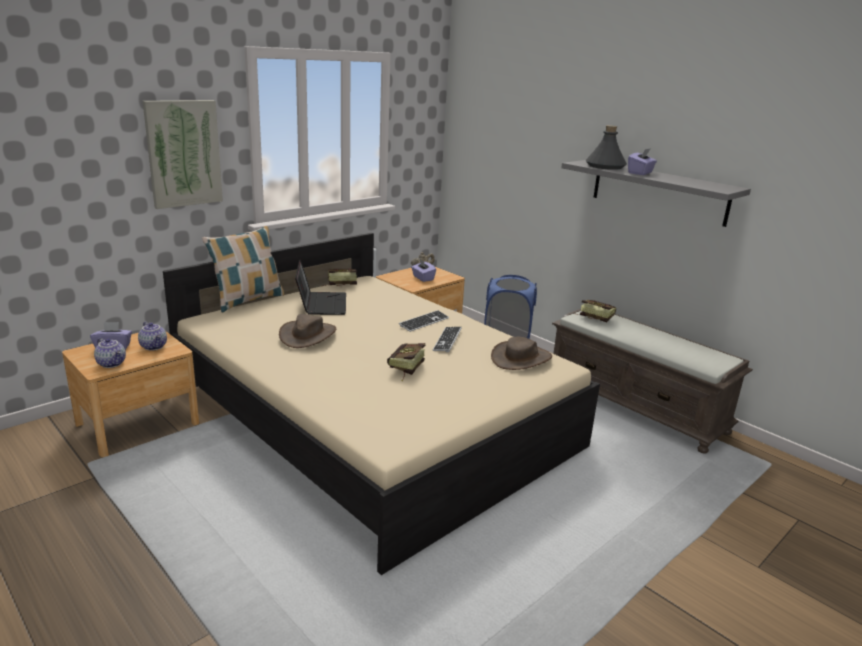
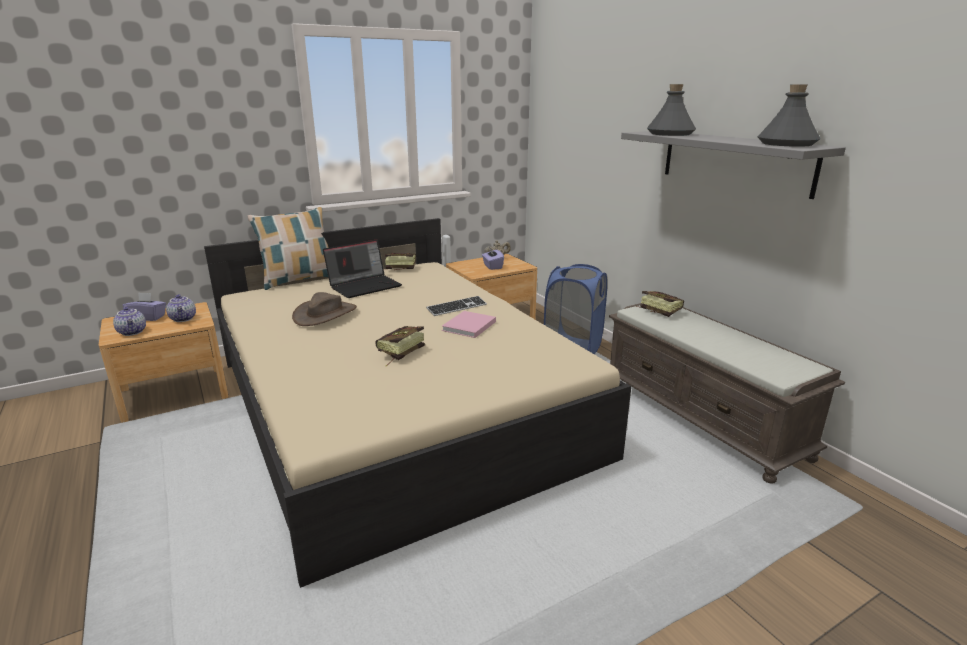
camera: 15 degrees right, 0 degrees up
picture [143,100,223,209] -> none
laptop [295,259,346,315] -> laptop turned 45 degrees clockwise [323,239,402,298]
keyboard [433,327,462,352] -> pink book [442,311,496,338]
brown hat [491,337,552,370] -> none
purple tissue box [628,148,657,175] -> none
none -> grey bottle [758,85,821,147]

